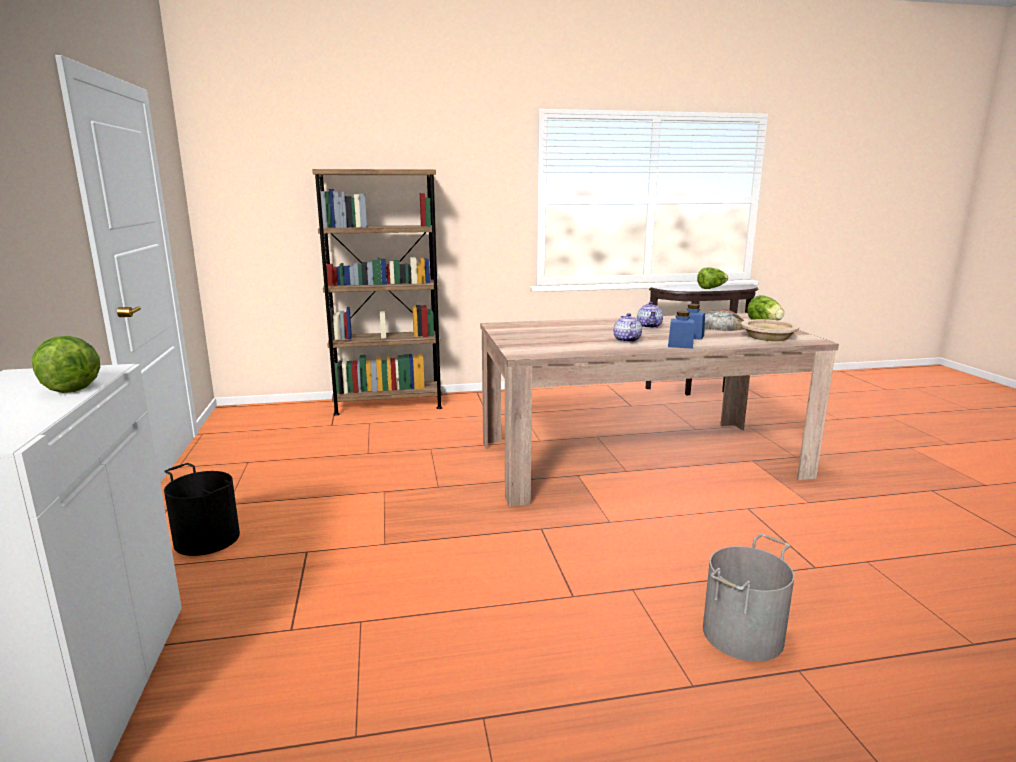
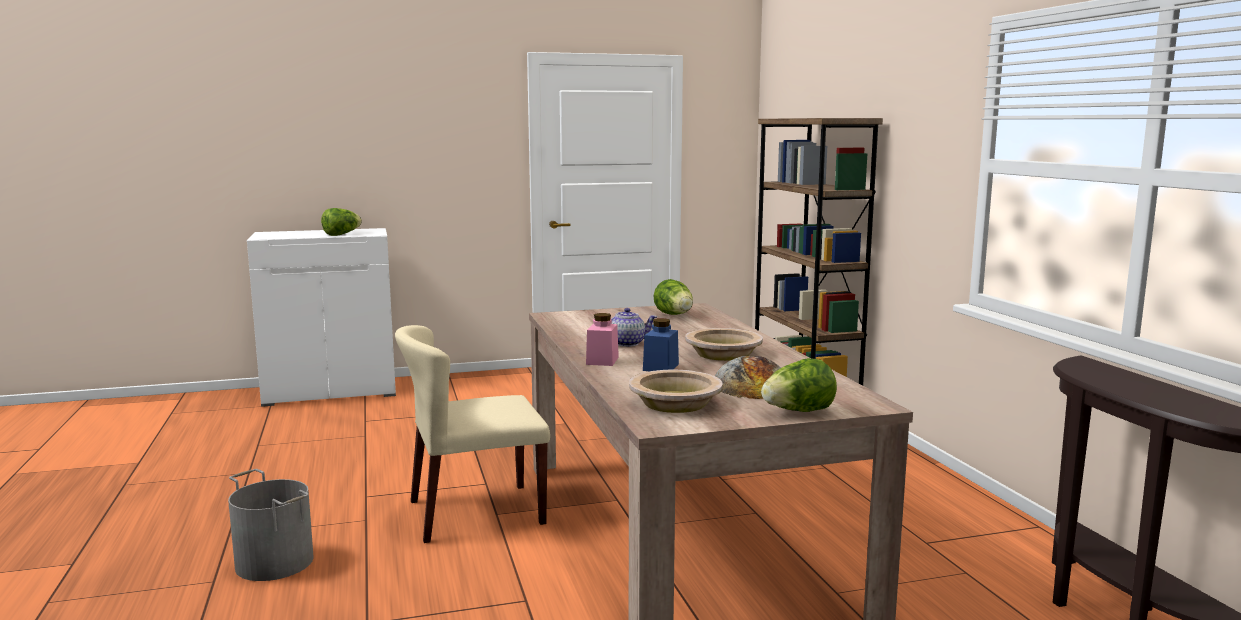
camera: 85 degrees right, 5 degrees down
black bucket [164,463,240,556] -> none
teapot [637,302,663,328] -> beige bowl [685,328,763,361]
blue jar [668,311,694,349] -> pink jar [586,313,619,366]
lettuce [697,267,728,289] -> lettuce moved to [653,279,693,315]
none -> beige chair [395,325,550,543]

